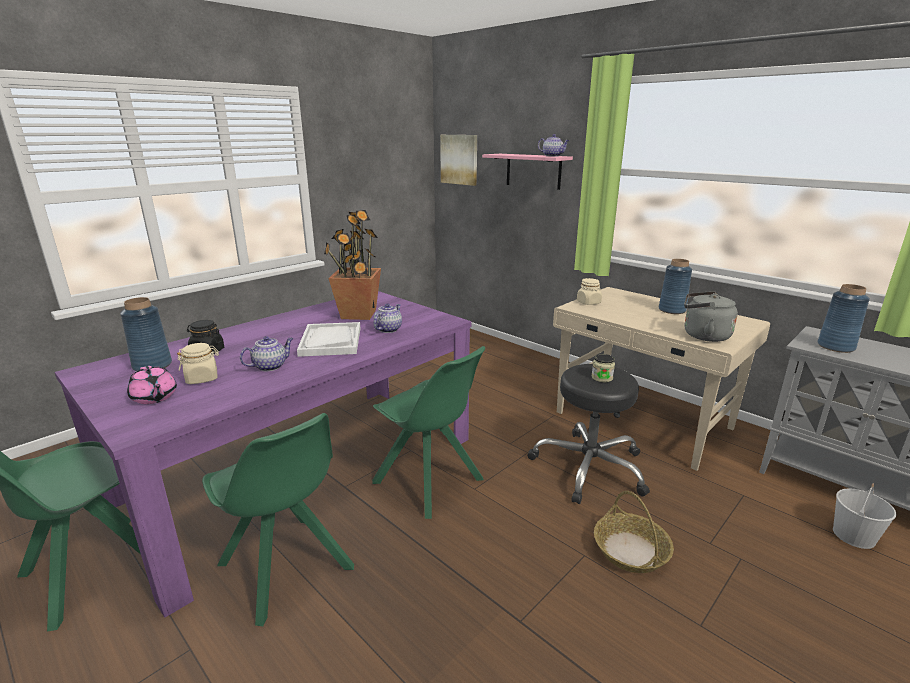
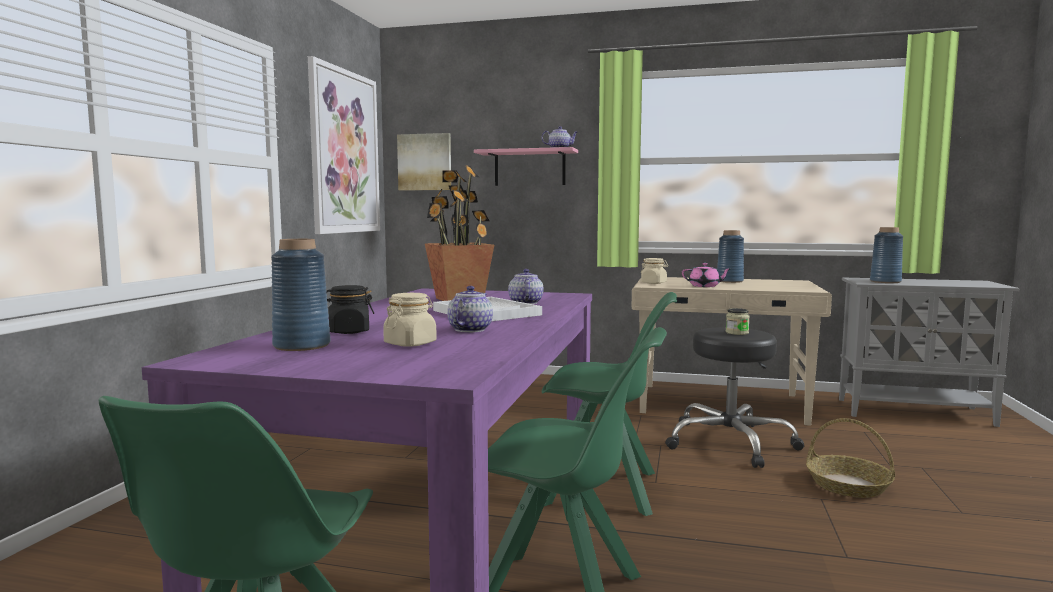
camera: 30 degrees left, 15 degrees down
pink teapot [127,366,177,404] -> pink teapot moved to [682,263,730,287]
grey kettle [684,291,738,342] -> none
white bucket [833,483,897,549] -> none
none -> picture [308,56,380,234]

